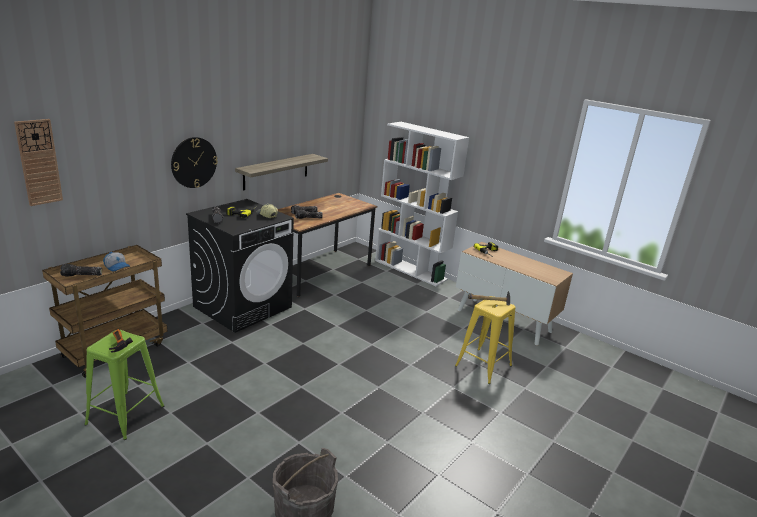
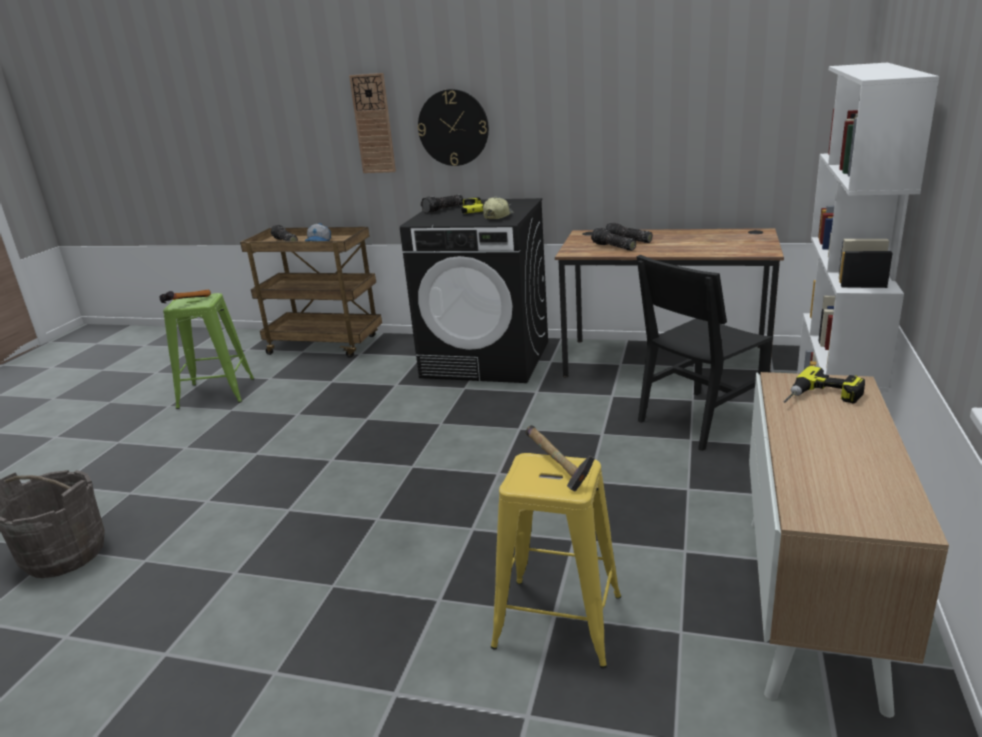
camera: 70 degrees right, 0 degrees up
wall clock [14,119,63,206] -> wall clock moved to [349,73,396,173]
shelf [235,154,328,190] -> none
none -> black chair [637,255,773,451]

